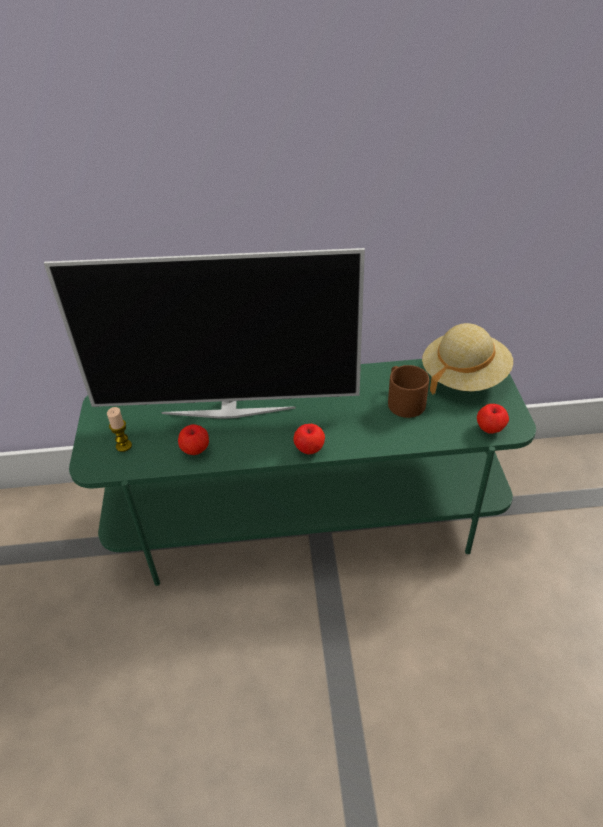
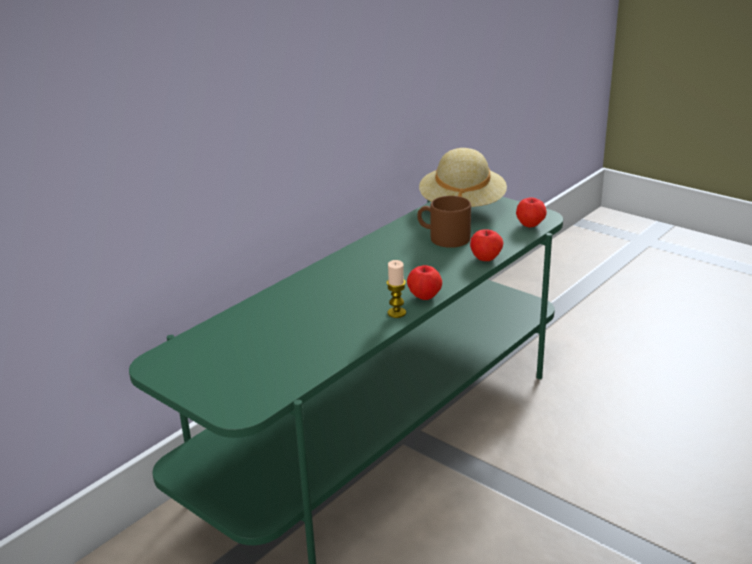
camera: 45 degrees left, 15 degrees down
television [44,248,365,419] -> none
candle [107,407,132,452] -> candle moved to [386,260,406,318]
apple [178,424,209,455] -> apple moved to [470,229,503,261]

